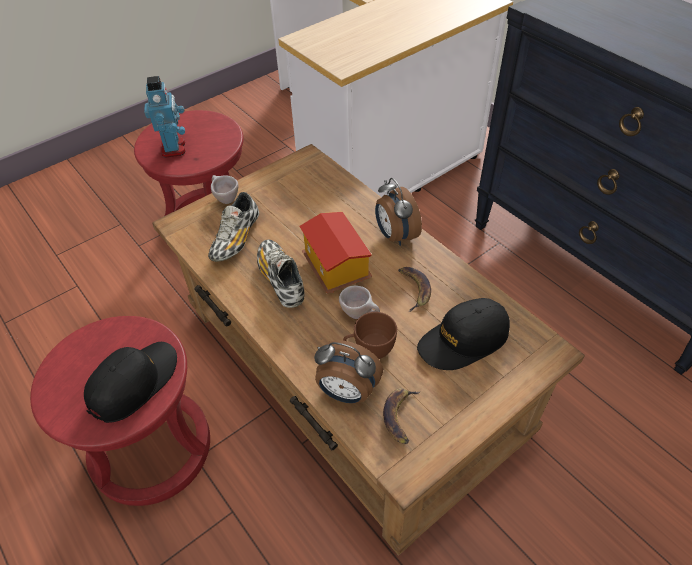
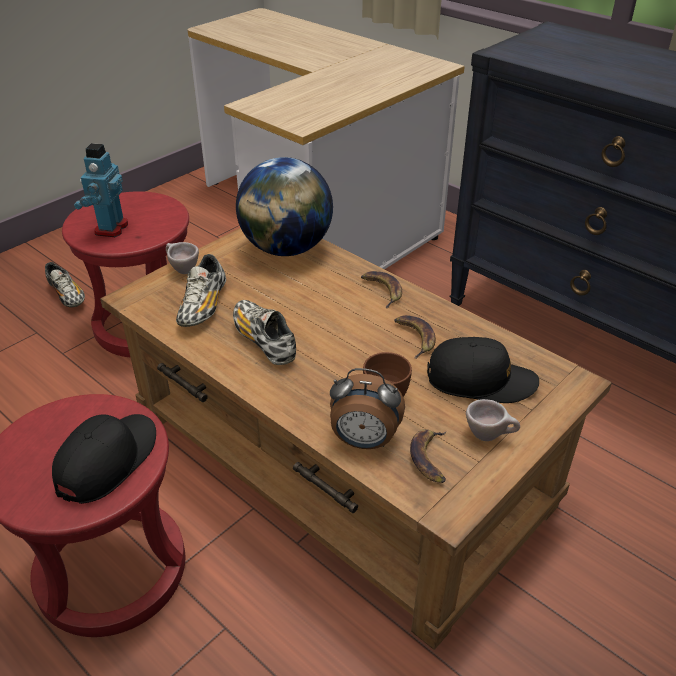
camera: 10 degrees left, 10 degrees down
toy robot [144,76,185,158] -> toy robot turned 150 degrees counterclockwise [74,143,128,237]
toy house [299,212,372,294] -> none
beige cup [339,285,380,319] -> beige cup moved to [466,399,520,441]
alarm clock [375,178,422,246] -> banana [361,271,402,308]
black cap [417,298,510,370] -> black cap turned 135 degrees counterclockwise [427,337,539,403]
none -> shoe [45,262,85,307]
none -> globe [236,157,333,256]

